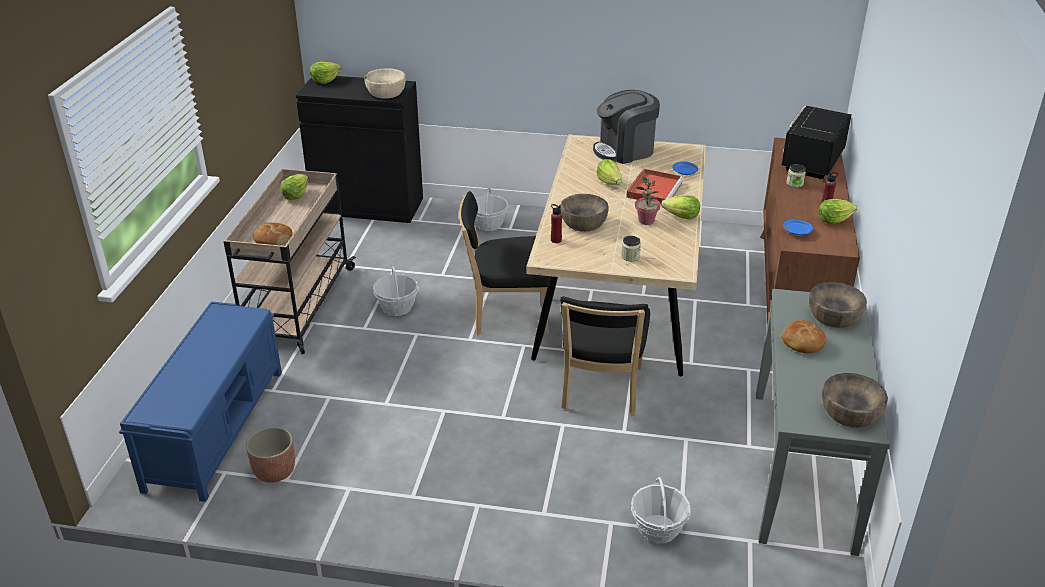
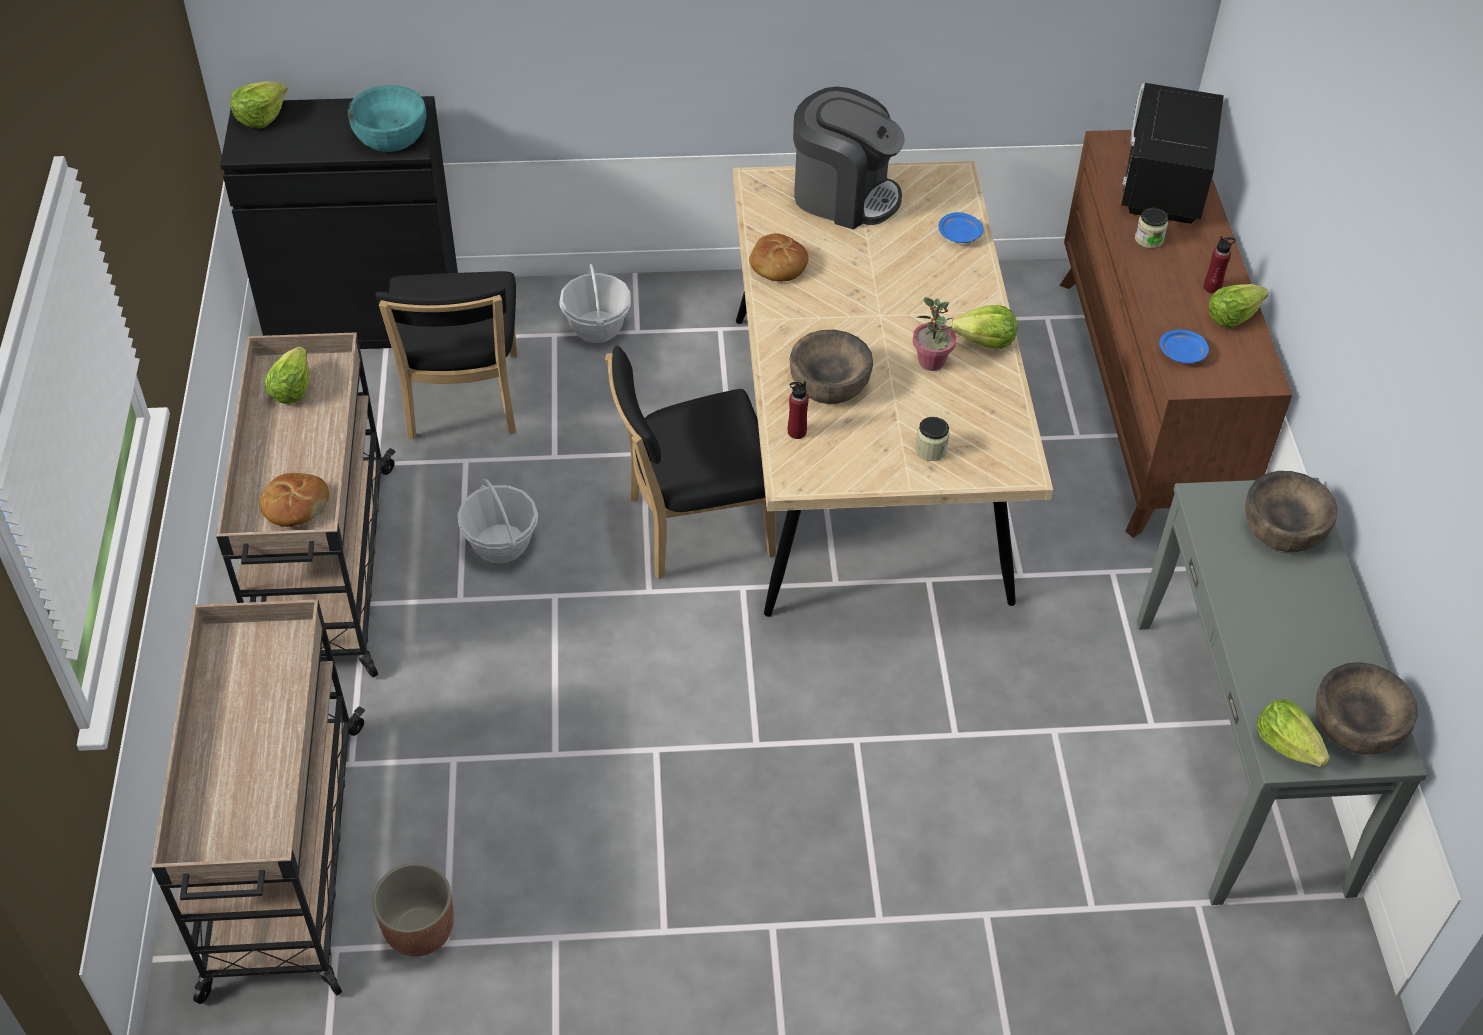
camera: 15 degrees left, 15 degrees up
blue bench [119,301,282,502] -> beige cart [151,600,365,1004]
beige bowl [364,68,406,99] -> turquoise bowl [348,85,426,152]
black chair [560,296,650,416] -> black chair moved to [375,271,517,439]
coffee machine [593,90,660,164] -> coffee machine turned 120 degrees counterclockwise [793,87,905,229]
lettuce [597,159,622,185] -> lettuce moved to [1256,699,1330,767]
red tray [626,169,684,205] -> none
basket [631,477,690,544] -> none
bread [781,320,826,353] -> bread moved to [749,233,809,281]

